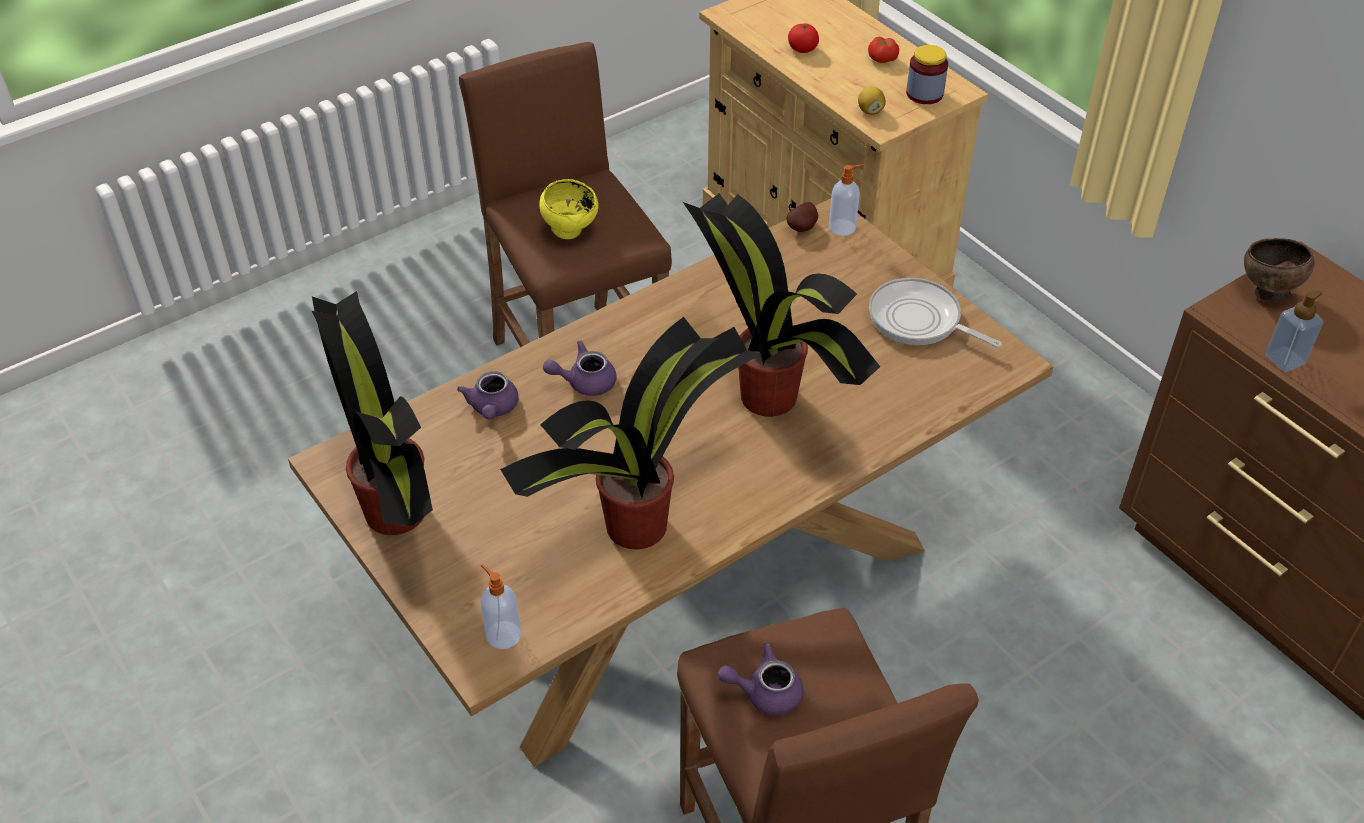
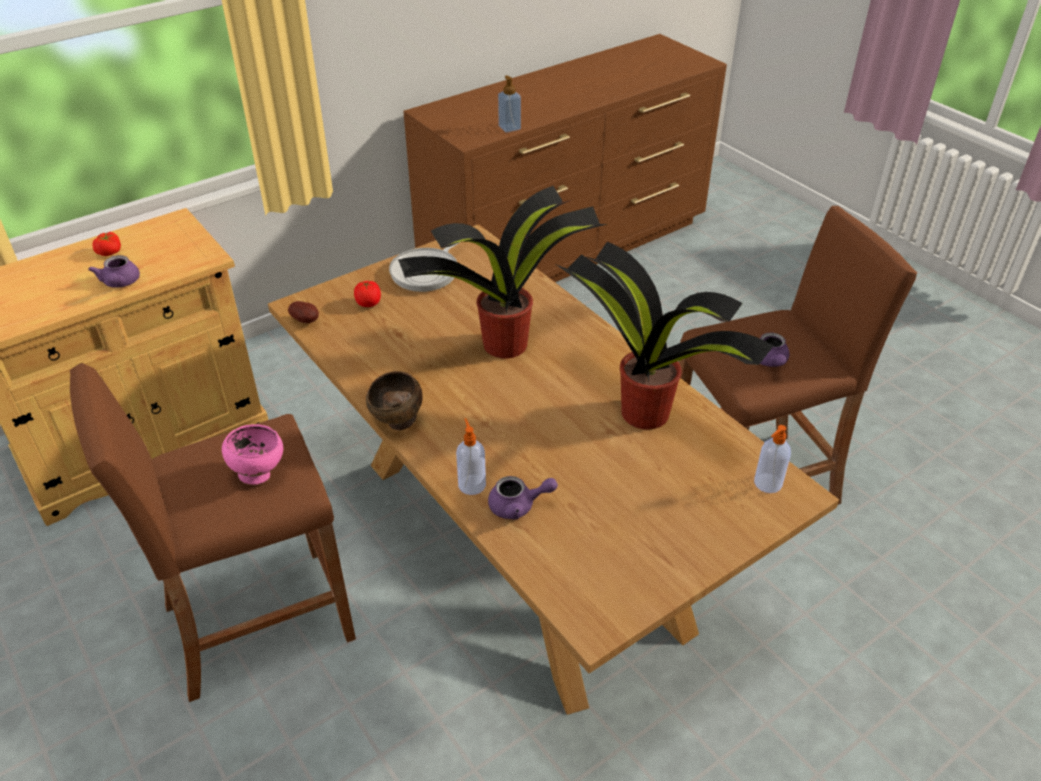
camera: 90 degrees left, 5 degrees down
potted plant [312,291,433,535] -> none
yellow bowl [539,179,599,239] -> pink bowl [222,424,283,485]
purple teapot [543,340,616,396] -> purple teapot moved to [88,255,140,288]
tomato [788,24,819,53] -> tomato moved to [354,280,381,307]
soap dispenser [829,164,864,236] -> soap dispenser moved to [456,418,486,495]
lemon [858,87,886,115] -> none
jar [906,45,948,104] -> none
brown bowl [1244,238,1315,302] -> brown bowl moved to [366,371,423,430]

